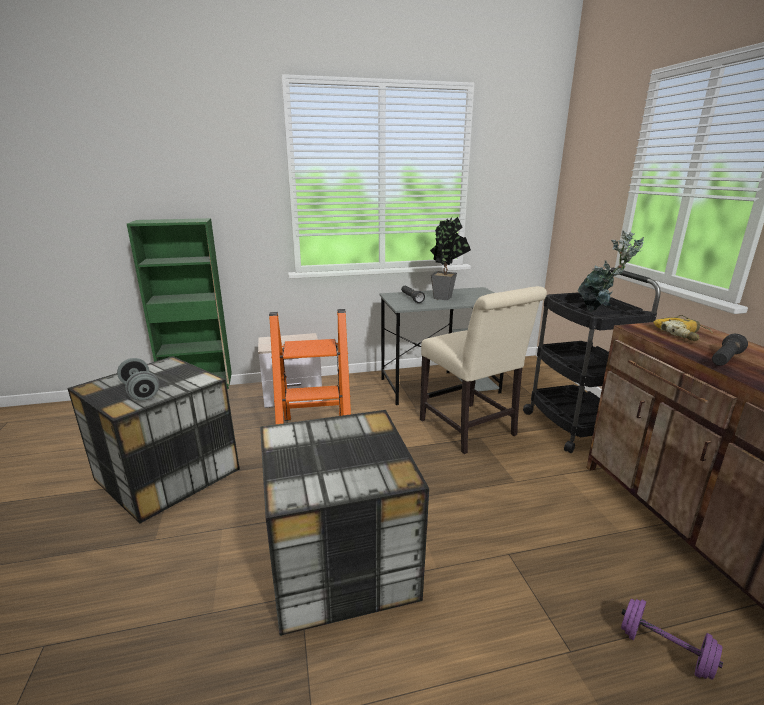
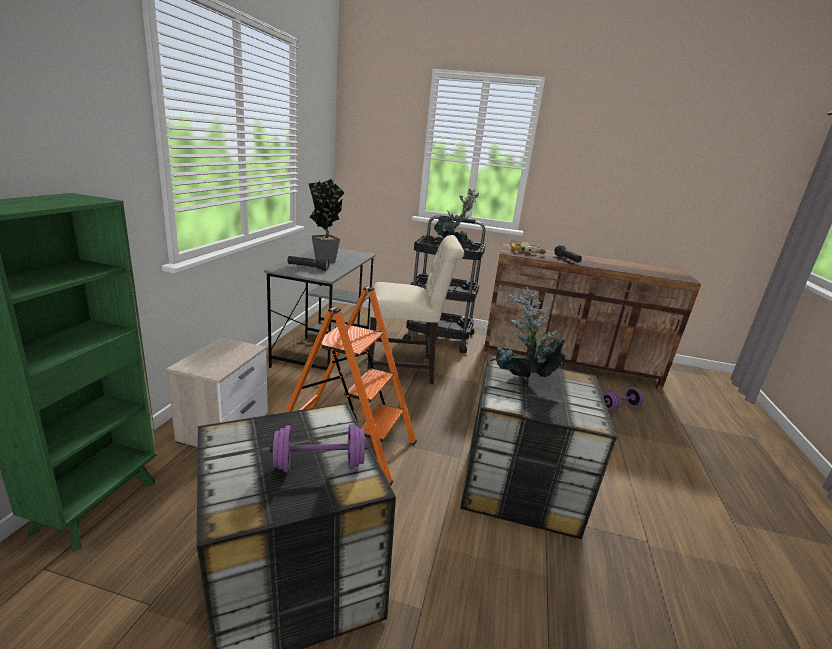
camera: 65 degrees left, 0 degrees up
grey dumbbell [117,358,159,401] -> purple dumbbell [270,424,368,472]
none -> potted plant [491,287,566,378]

